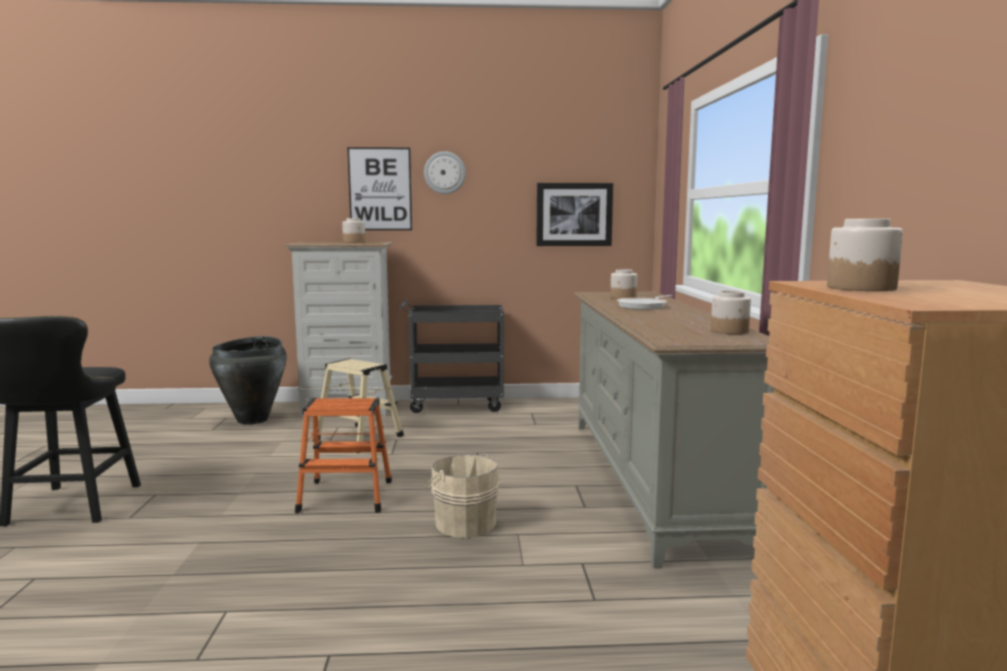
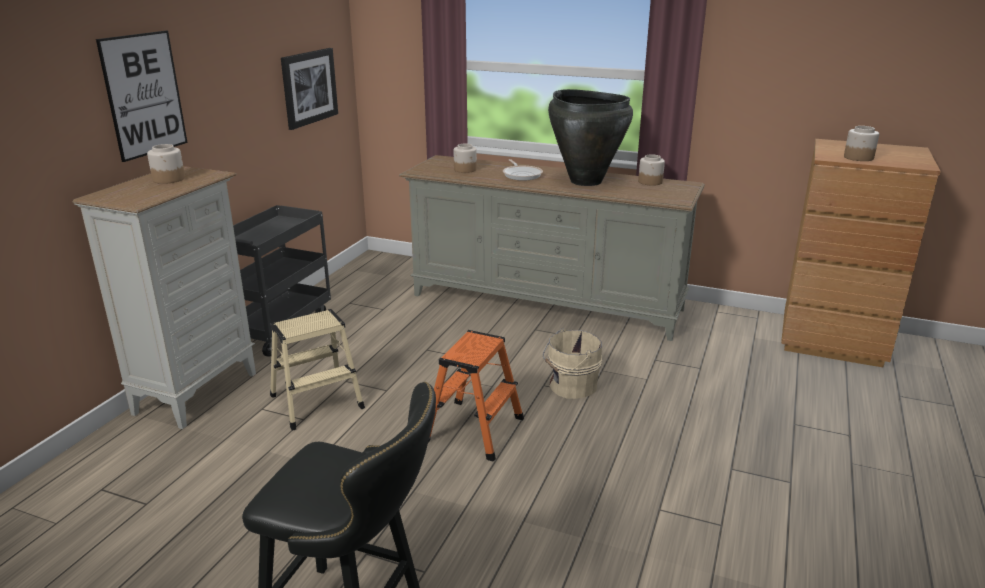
camera: 65 degrees left, 15 degrees up
black vase [209,336,287,424] -> black vase moved to [548,89,633,186]
wall clock [424,151,466,194] -> none

